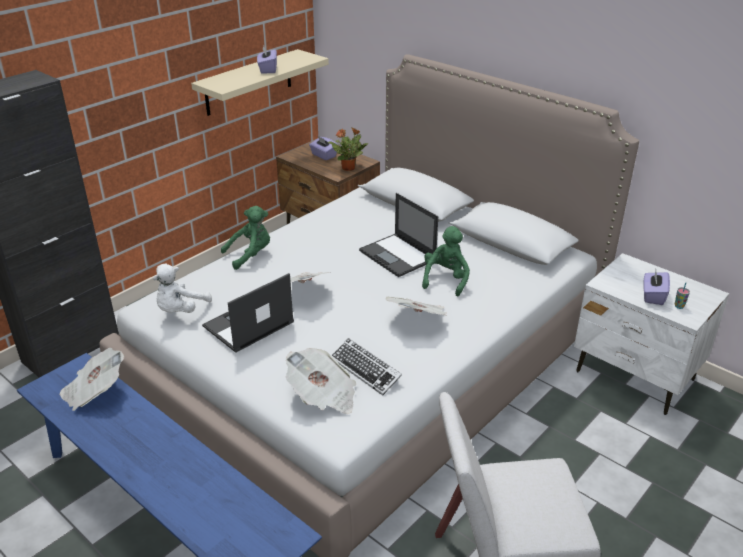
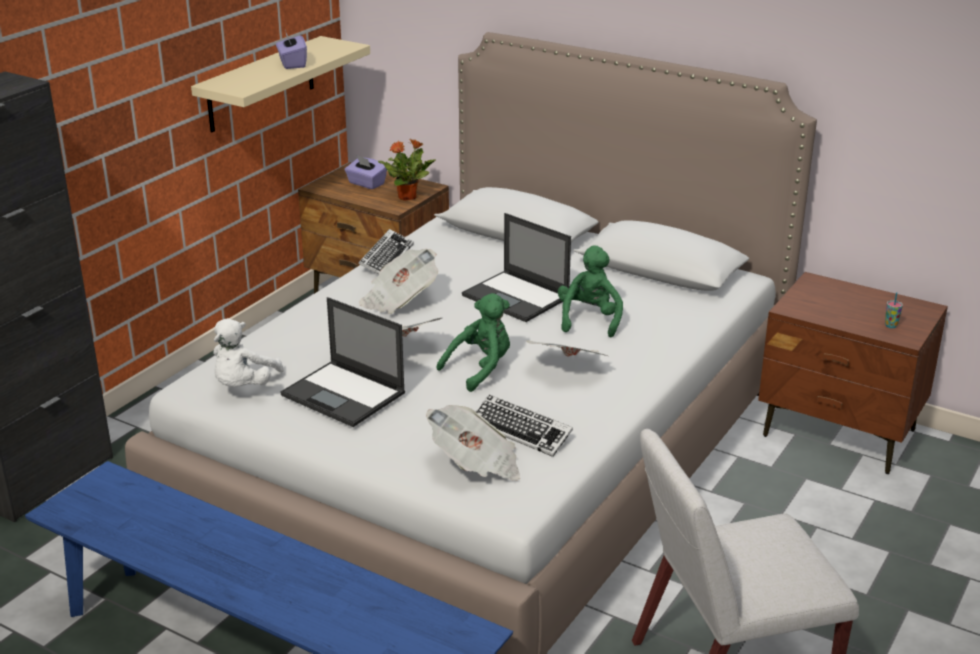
camera: 10 degrees left, 5 degrees down
newspaper [59,348,124,411] -> newspaper moved to [359,249,438,314]
laptop [202,273,294,353] -> laptop turned 90 degrees counterclockwise [280,297,405,427]
green plush toy [221,206,270,270] -> green plush toy moved to [437,293,510,392]
white nightstand [574,253,729,415] -> brown nightstand [758,272,948,474]
purple tissue box [643,269,670,305] -> none
none -> keyboard [358,229,414,274]

